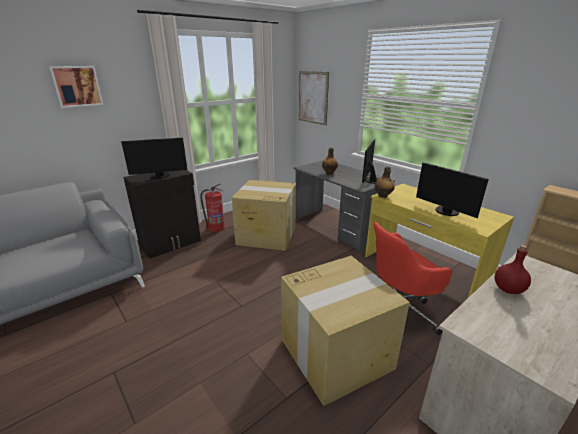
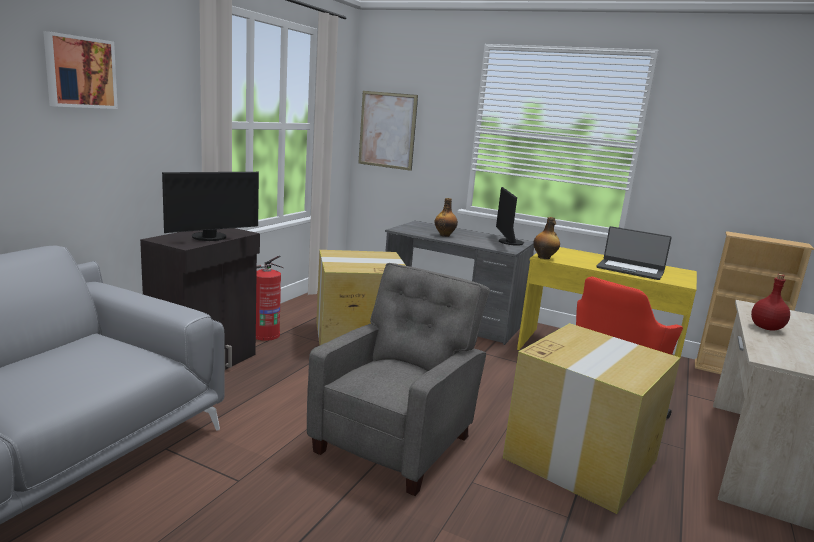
camera: 25 degrees left, 10 degrees down
monitor [416,162,489,218] -> laptop [596,226,672,280]
none -> grey armchair [307,263,490,496]

